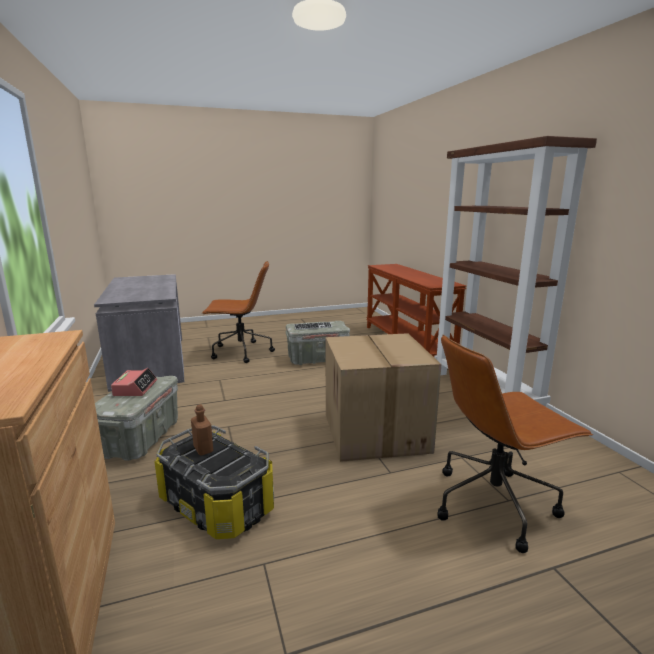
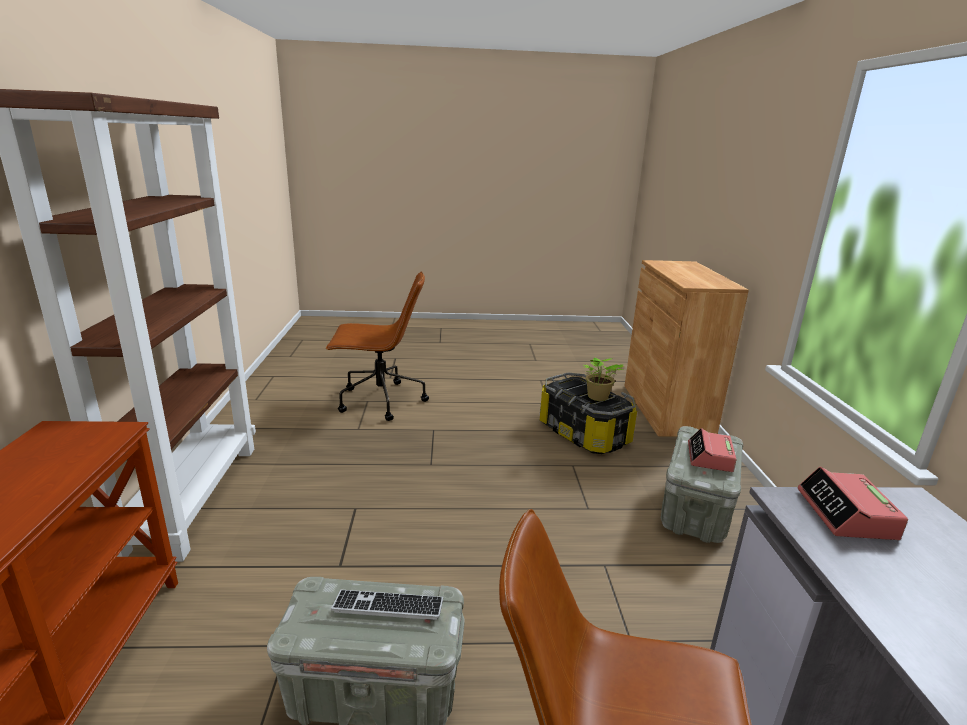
camera: 165 degrees left, 5 degrees up
brown bottle [191,404,213,455] -> potted plant [583,358,623,401]
cardboard box [326,333,441,462] -> none
none -> alarm clock [798,467,908,540]

